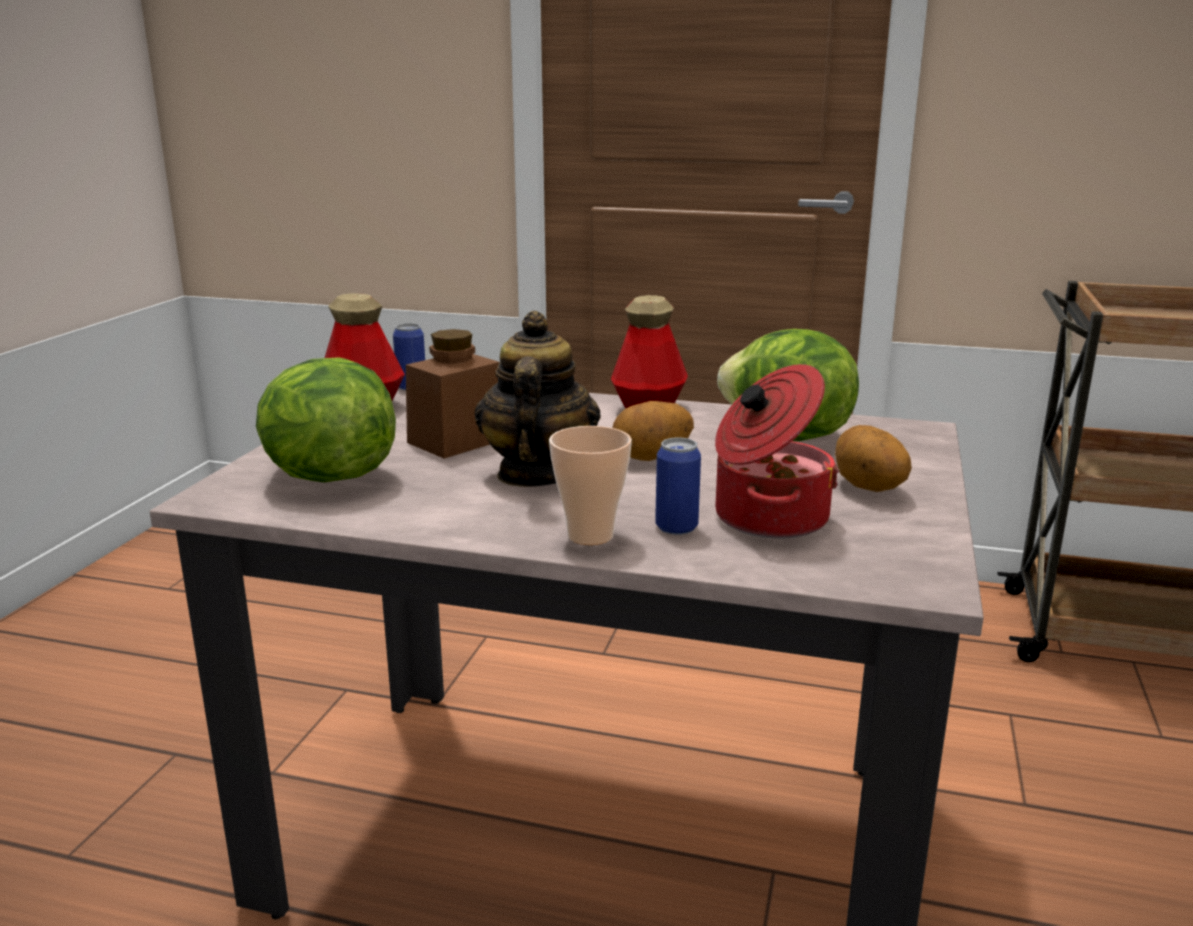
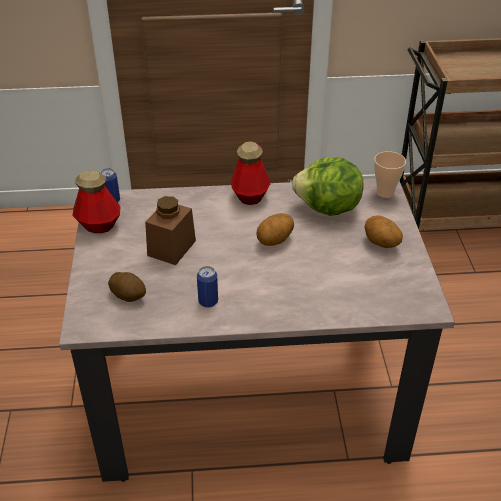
camera: 20 degrees left, 20 degrees up
lettuce [256,357,396,483] -> potato [108,272,146,302]
teapot [475,311,601,487] -> none
cup [549,426,632,545] -> cup moved to [374,151,406,198]
can [655,437,701,535] -> can moved to [197,266,218,308]
cooking pot [715,364,839,539] -> none

